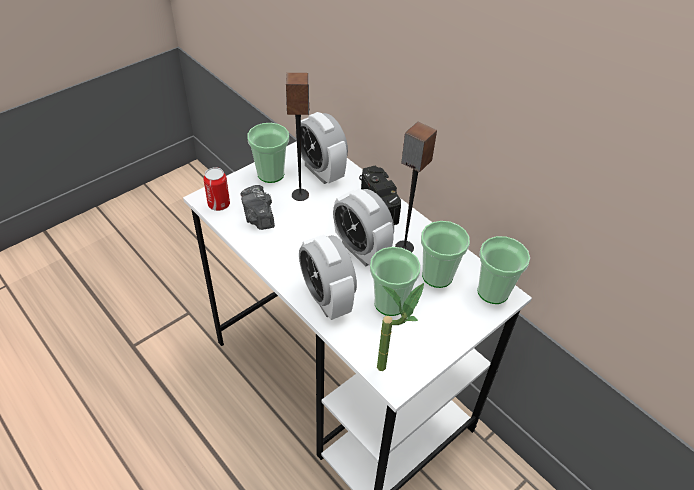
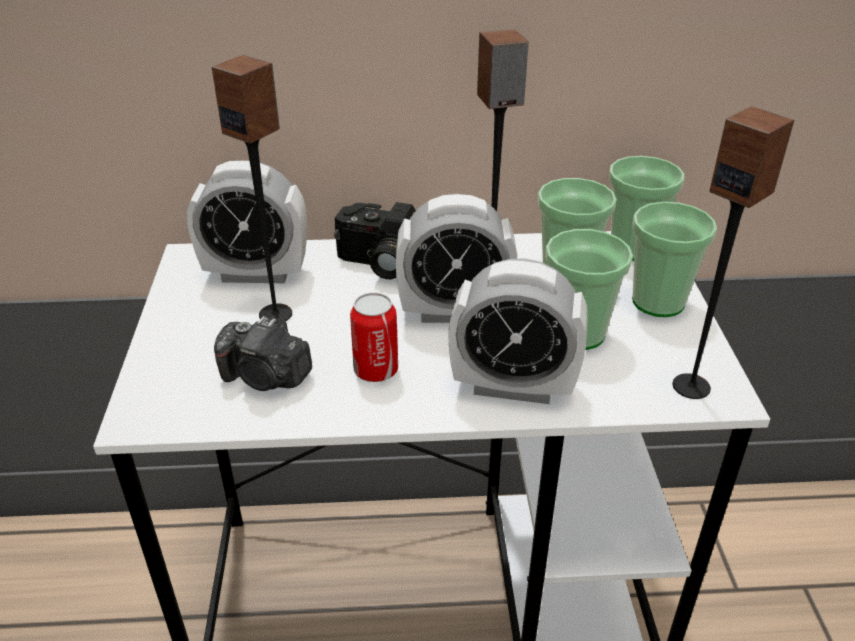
camera: 50 degrees left, 10 degrees down
can [204,167,230,211] -> can moved to [350,292,398,382]
cup [247,123,289,183] -> cup moved to [632,202,717,317]
potted plant [377,283,424,371] -> speaker [673,106,795,399]

